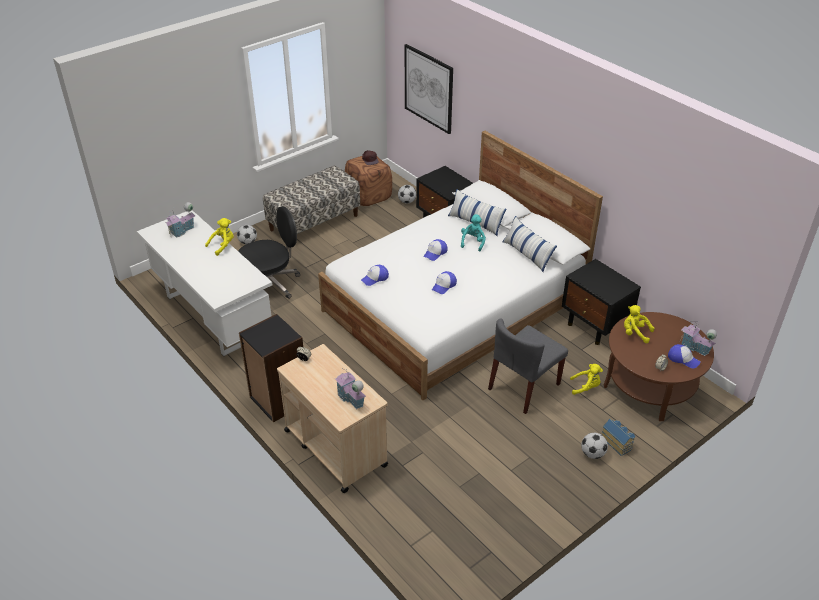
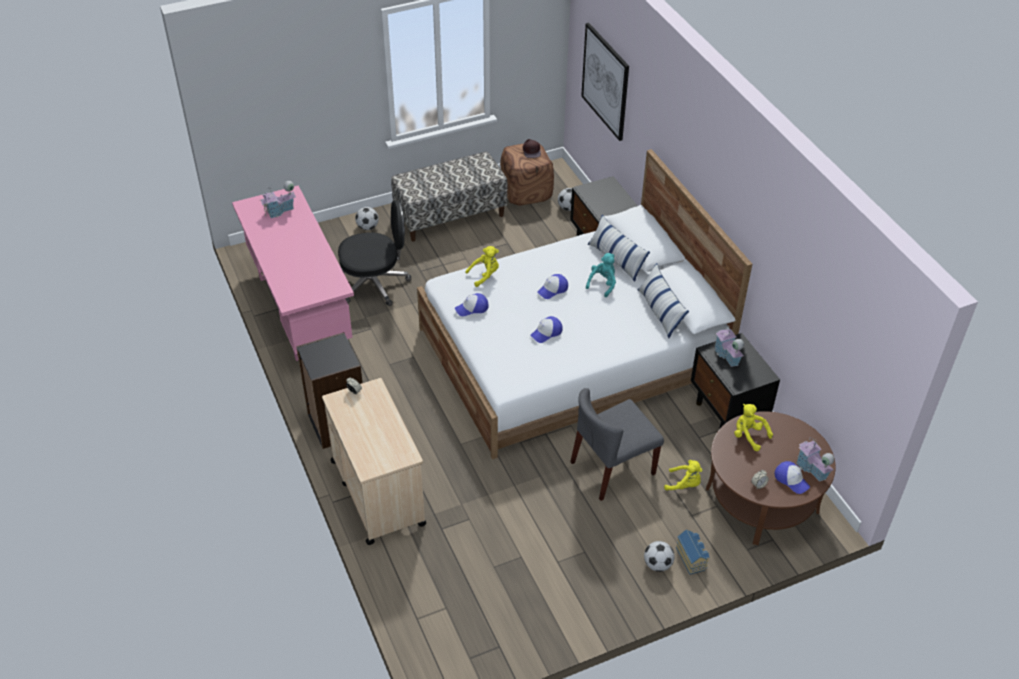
camera: 15 degrees right, 5 degrees up
white desk [137,210,273,356] -> pink desk [232,186,354,361]
yellow plush toy [205,218,233,256] -> yellow plush toy moved to [465,246,499,287]
toy house [335,368,366,409] -> toy house moved to [714,323,744,367]

